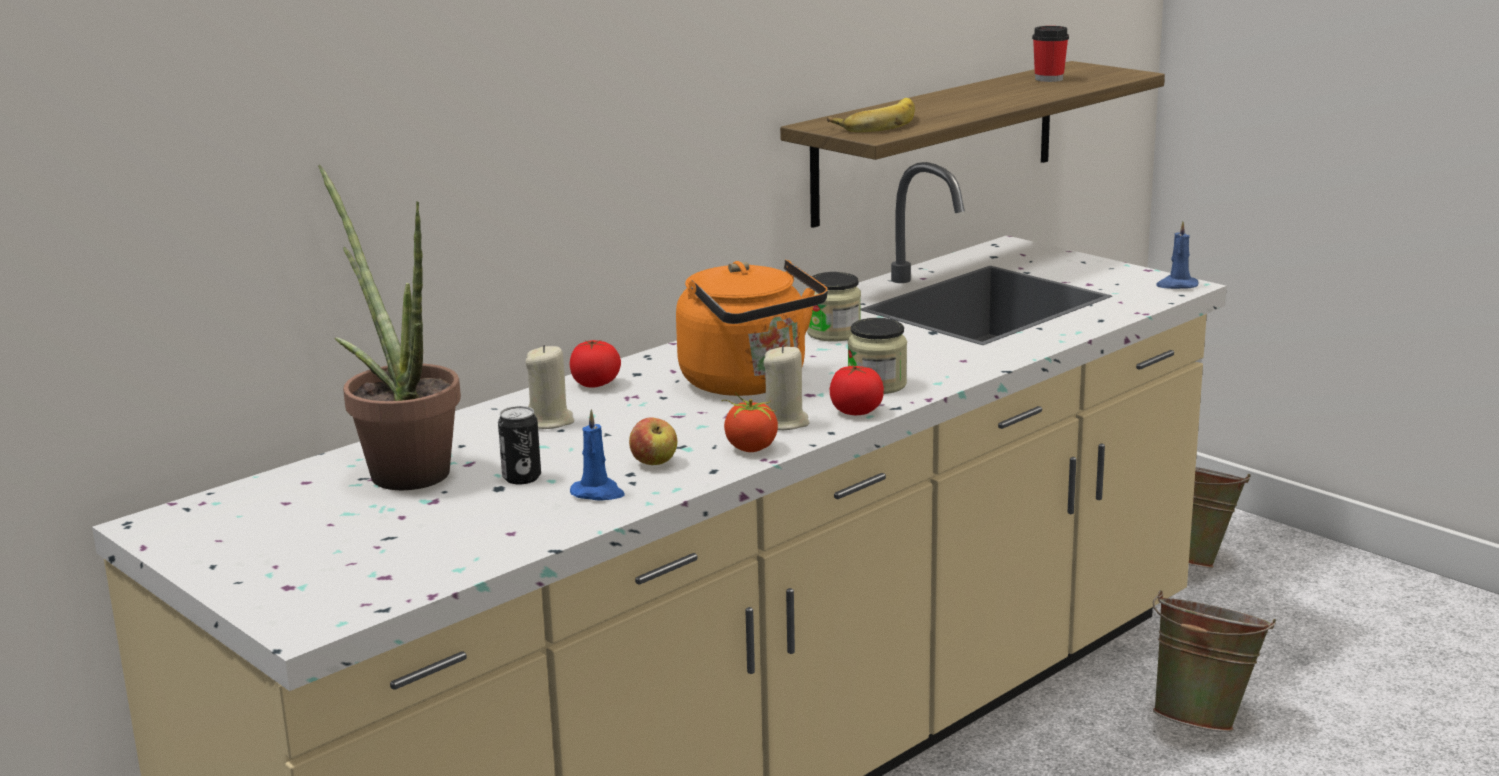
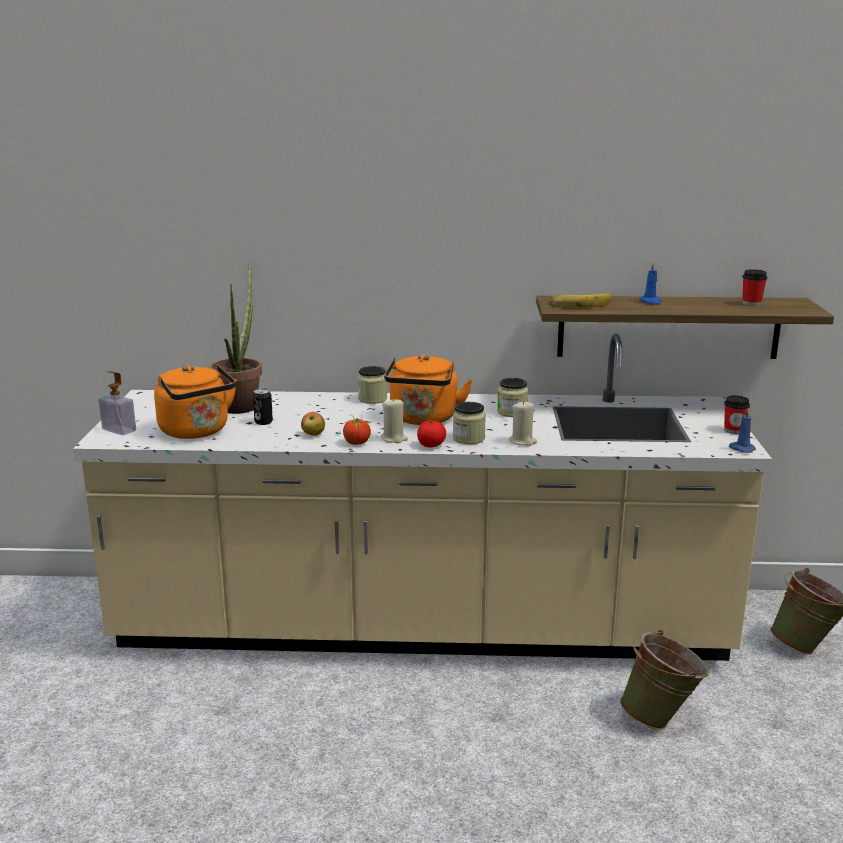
camera: 45 degrees right, 0 degrees up
beige candle [525,345,574,429] -> beige candle moved to [509,401,537,446]
tomato [570,340,621,388] -> jar [358,366,387,404]
blue candle [570,409,625,501] -> blue candle moved to [638,262,661,305]
none -> soap dispenser [99,371,136,435]
none -> orange kettle [154,365,237,439]
none -> cup [724,395,750,434]

